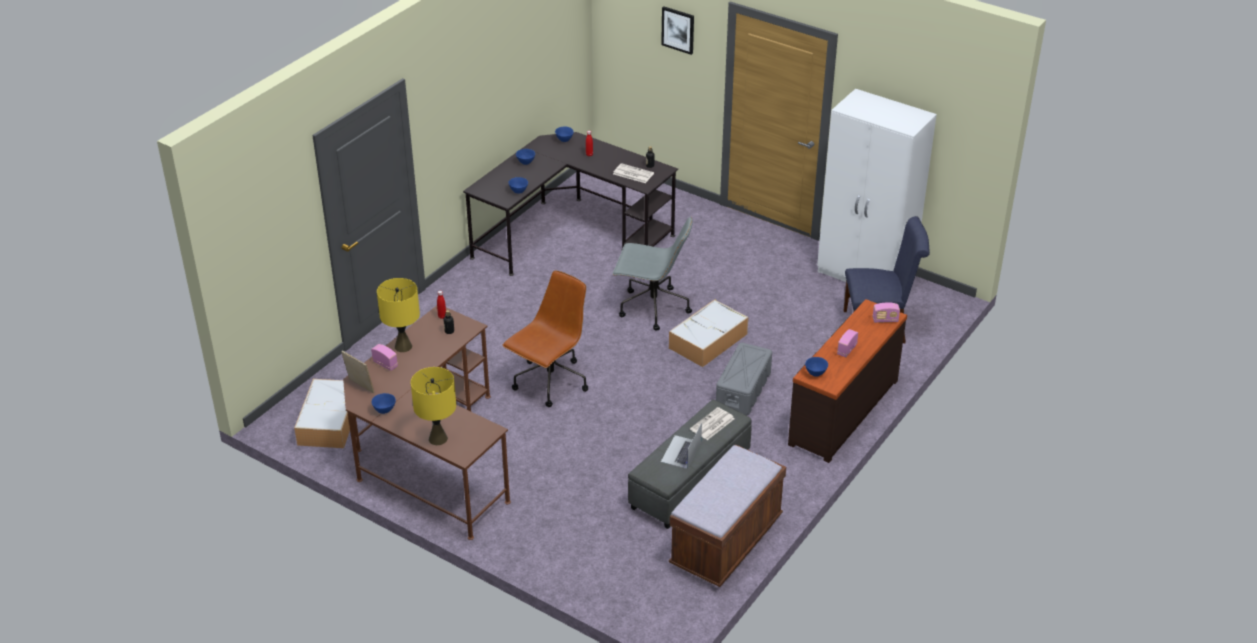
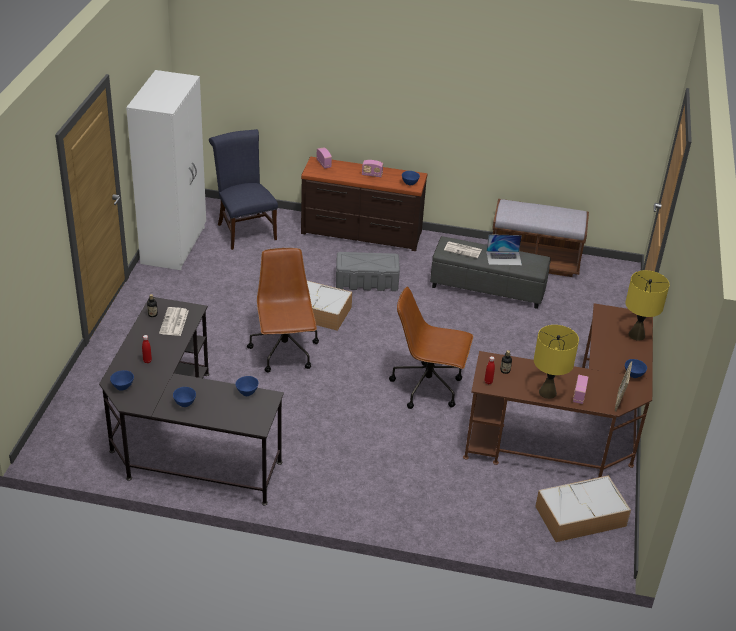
camera: 115 degrees left, 0 degrees up
grey office chair [613,217,693,331] -> brown office chair [247,248,319,372]
picture [661,6,694,55] -> none

